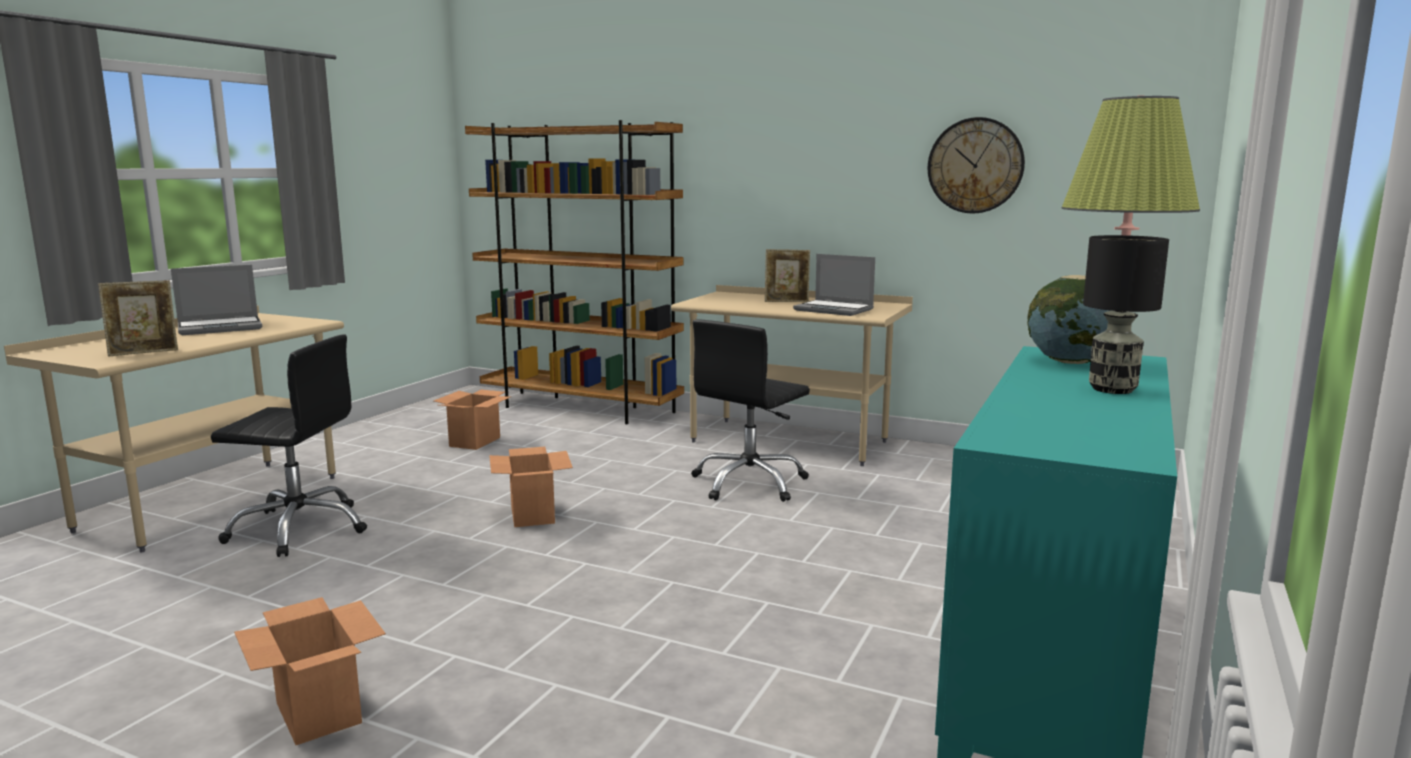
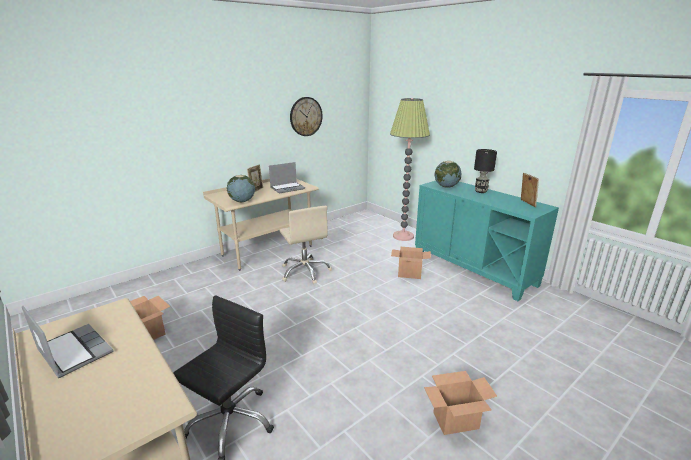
camera: 65 degrees left, 10 degrees up
picture frame [98,280,178,357] -> picture frame moved to [521,173,539,208]
laptop [171,265,262,335] -> laptop turned 45 degrees counterclockwise [22,306,114,378]
brown bookcase [465,120,684,424] -> none
cardboard box [489,447,573,527] -> cardboard box moved to [391,247,431,279]
black office chair [691,319,810,502] -> beige office chair [280,206,332,284]
none -> globe [227,175,255,203]

